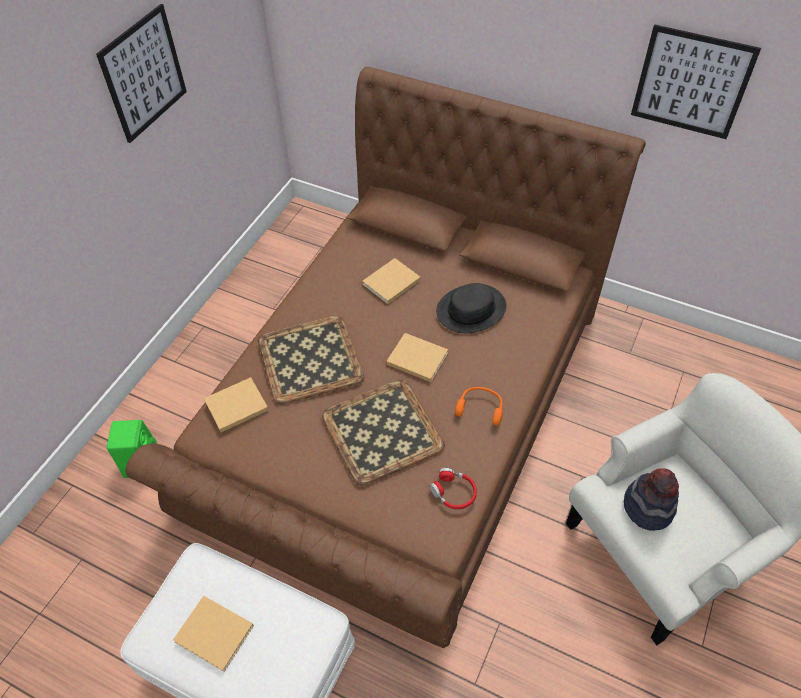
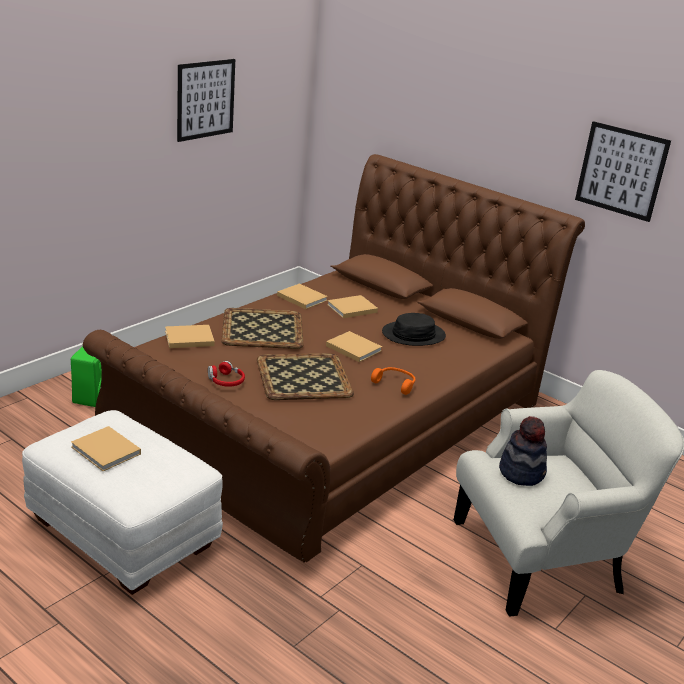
camera: 10 degrees right, 25 degrees down
red headphones [430,468,477,509] -> red headphones moved to [208,361,245,387]
none -> beige book [277,284,328,309]

